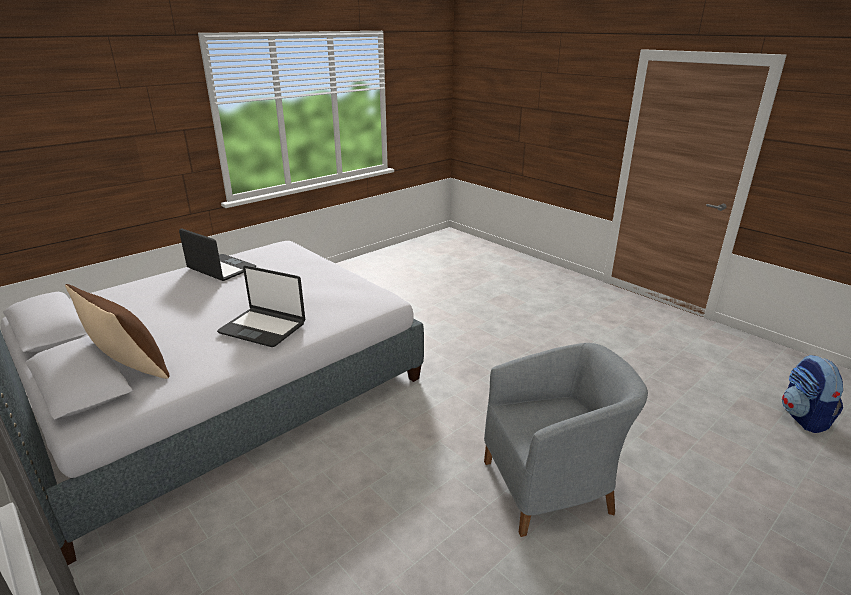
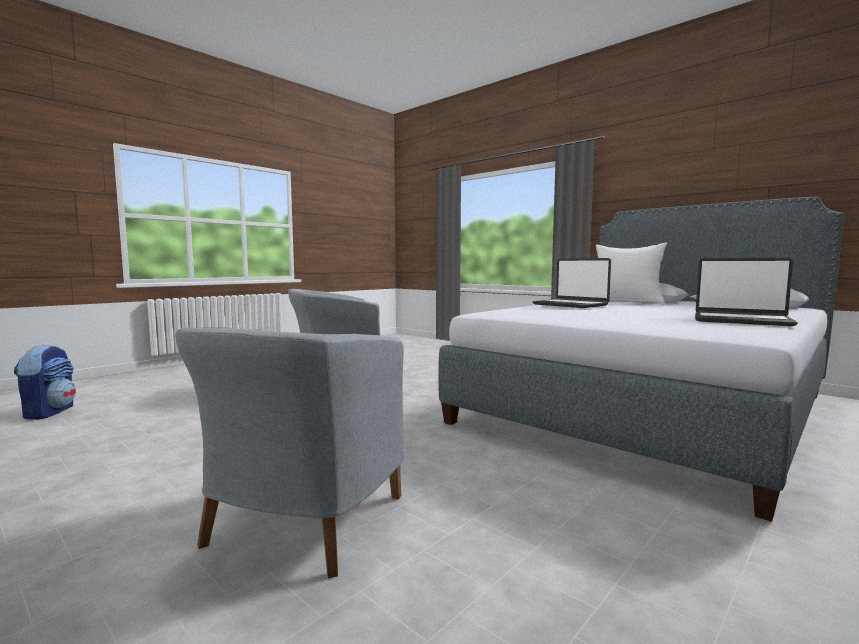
camera: 175 degrees right, 20 degrees down
brown pillow [65,284,170,379] -> white pillow [595,243,667,303]
laptop [217,265,305,347] -> laptop turned 150 degrees counterclockwise [532,258,611,308]
none -> grey armchair [175,327,405,579]

